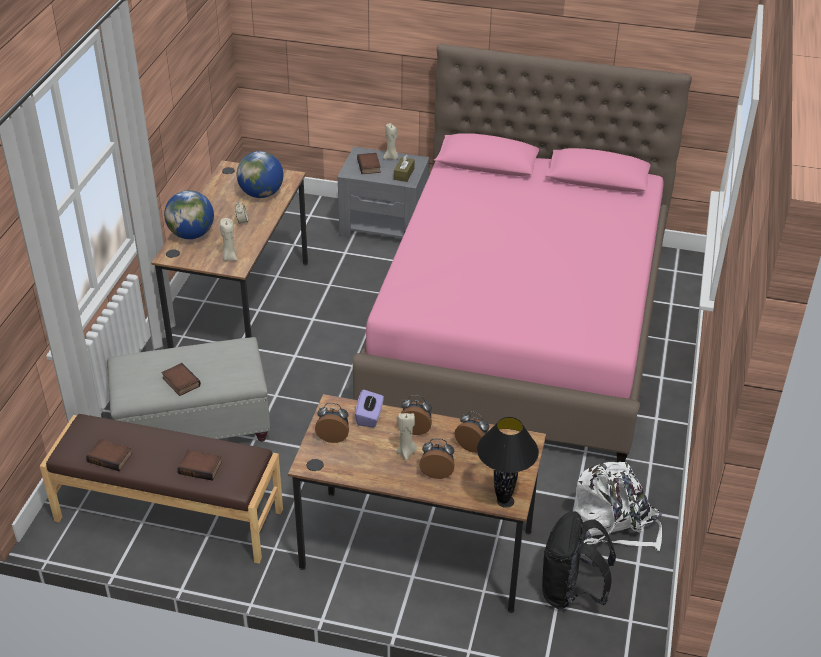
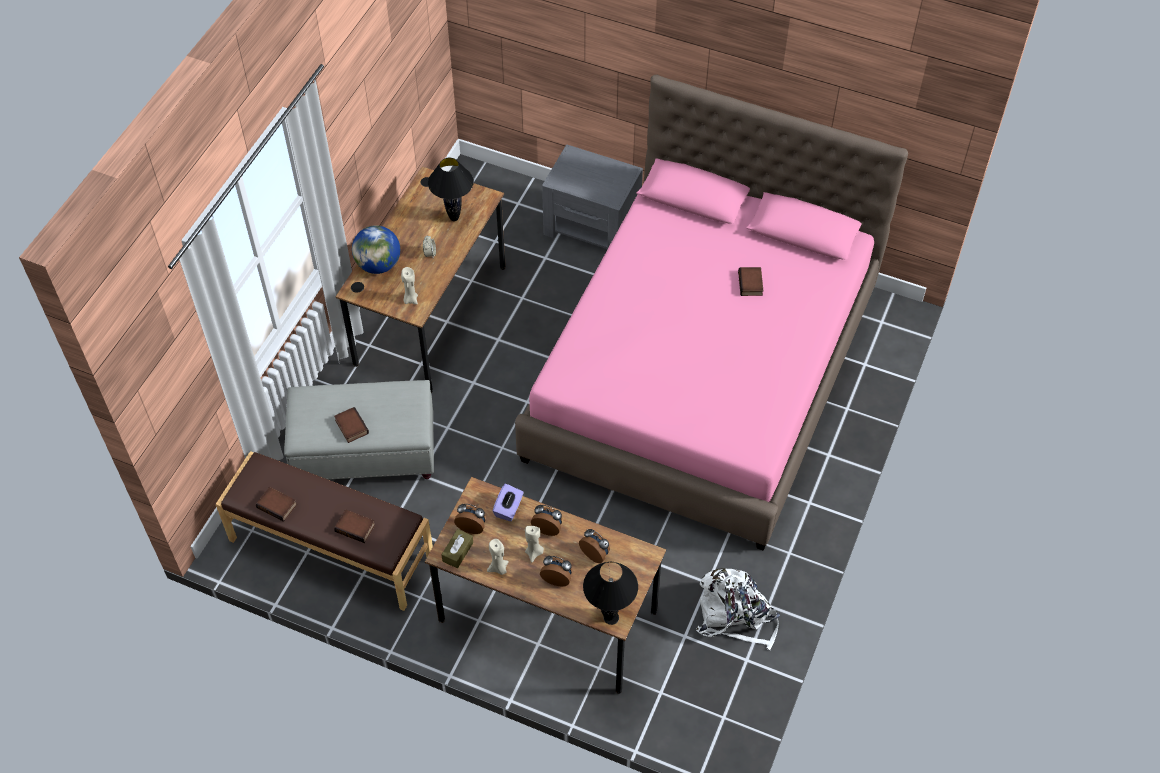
camera: 10 degrees right, 15 degrees up
globe [237,151,283,198] -> black table lamp [428,158,474,221]
book [357,153,381,174] -> book moved to [738,267,763,296]
beige candle [383,123,398,160] -> beige candle moved to [487,539,509,575]
brown tissue box [394,154,415,182] -> brown tissue box moved to [441,529,473,568]
black backpack [542,511,616,609] -> none

